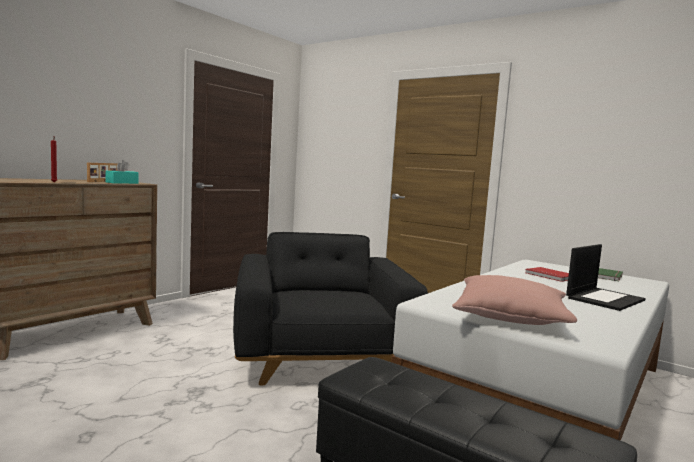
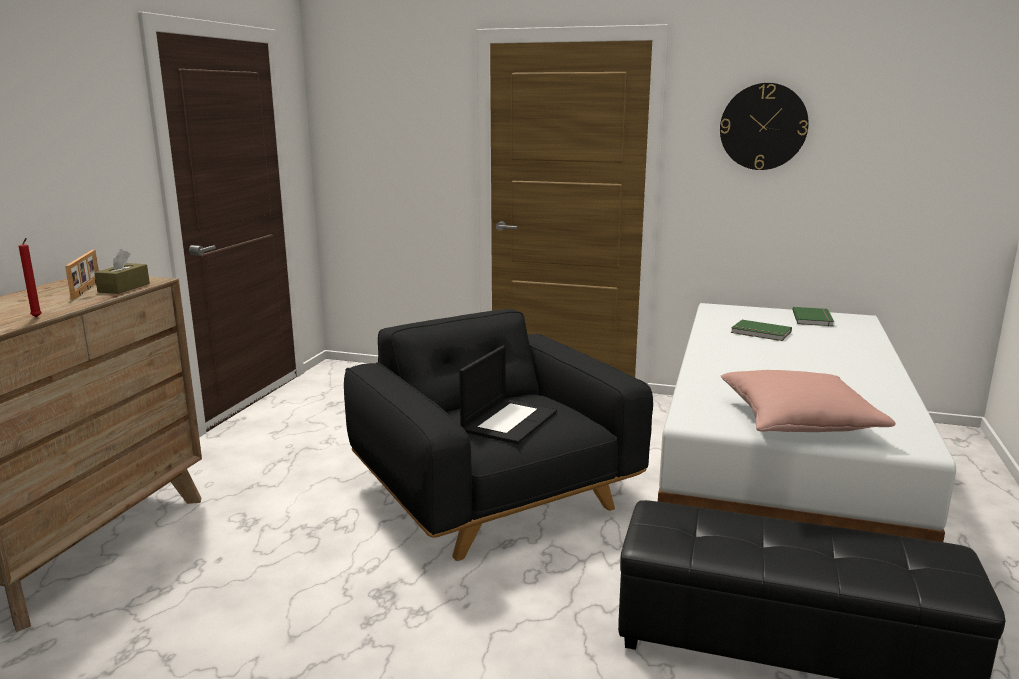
camera: 20 degrees left, 10 degrees up
turquoise tissue box [106,160,138,184] -> brown tissue box [94,249,150,294]
red book [526,267,569,282] -> green book [731,320,792,341]
laptop [566,244,646,311] -> laptop moved to [459,346,557,444]
none -> wall clock [720,83,809,170]

